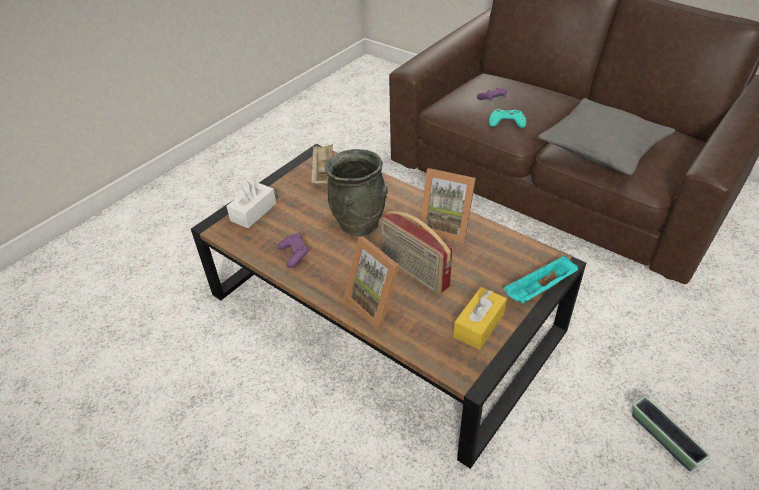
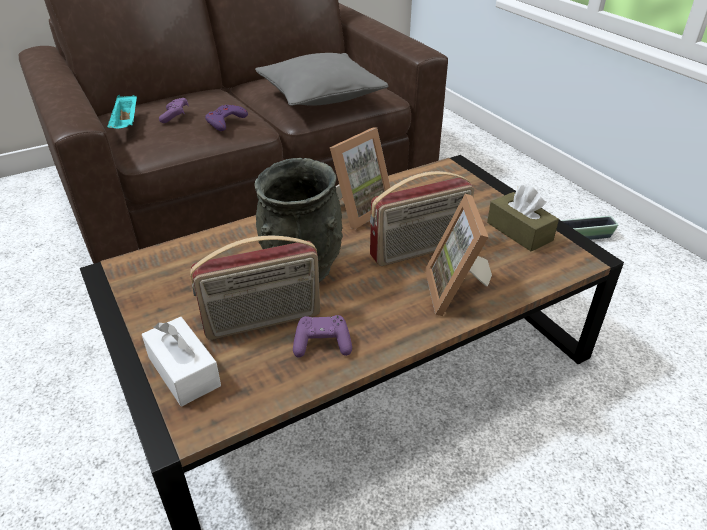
camera: 70 degrees left, 5 degrees down
beige tray [311,144,333,184] -> none
picture frame [344,236,399,330] -> picture frame turned 105 degrees clockwise [425,194,492,316]
yellow tissue box [453,287,507,350] -> brown tissue box [487,185,559,251]
turquoise game controller [489,109,526,128] -> purple game controller [205,105,248,131]
turquoise tray [503,255,578,304] -> turquoise tray moved to [107,95,137,129]
none -> radio [190,236,320,340]

